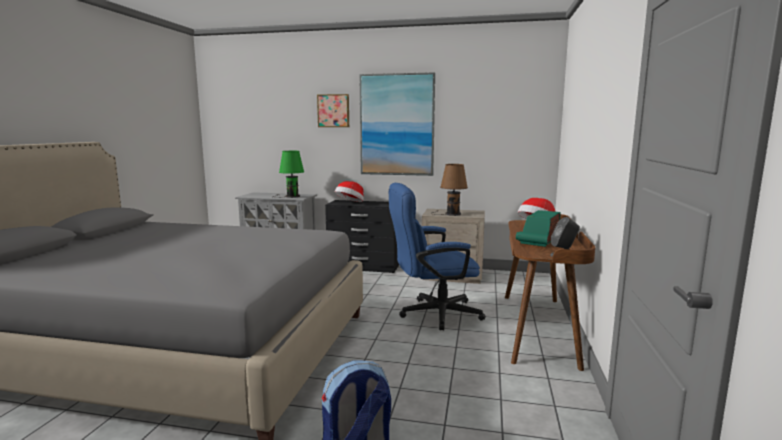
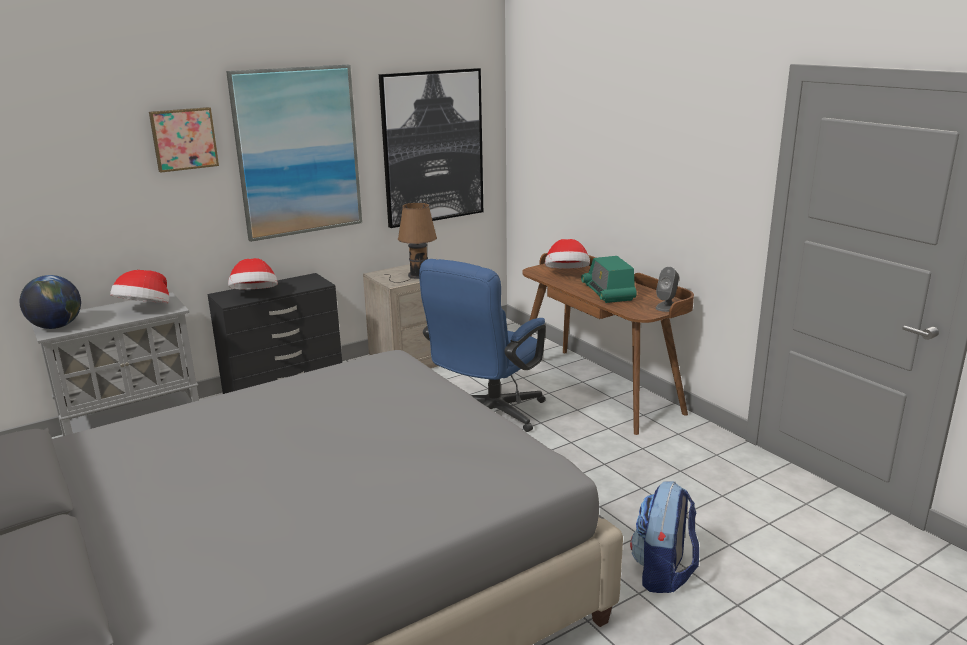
camera: 45 degrees left, 10 degrees up
green table lamp [273,151,304,198] -> hat [110,270,169,303]
none -> globe [20,275,81,329]
none -> picture [379,68,483,228]

